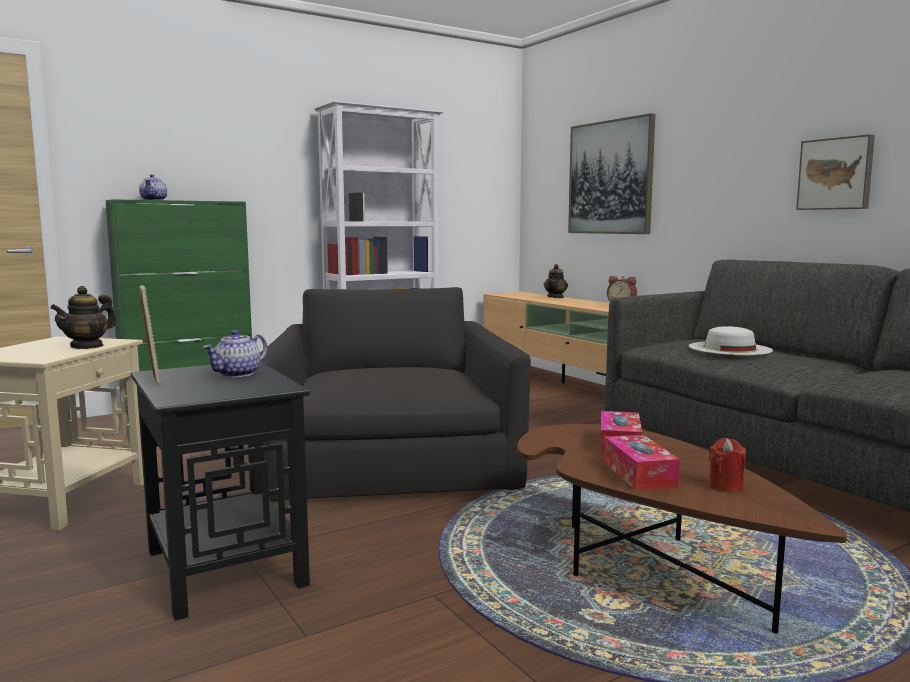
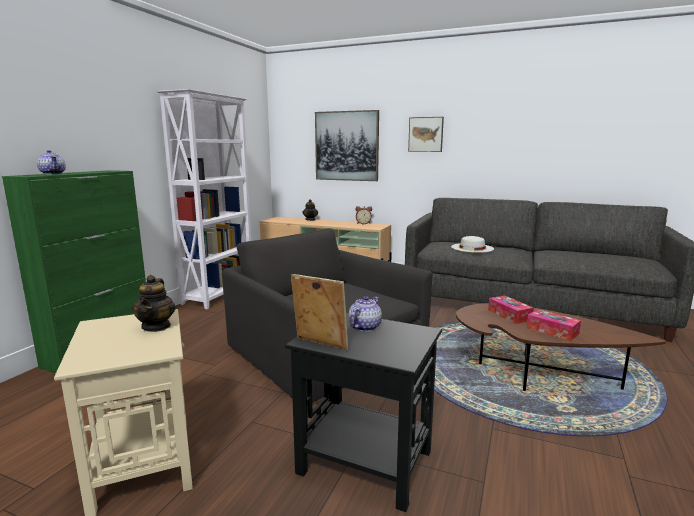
camera: 35 degrees left, 5 degrees up
teapot [203,330,267,377] -> teapot turned 150 degrees counterclockwise [349,296,382,332]
red candle [709,438,746,492] -> none
picture [796,134,875,210] -> picture moved to [408,117,444,152]

